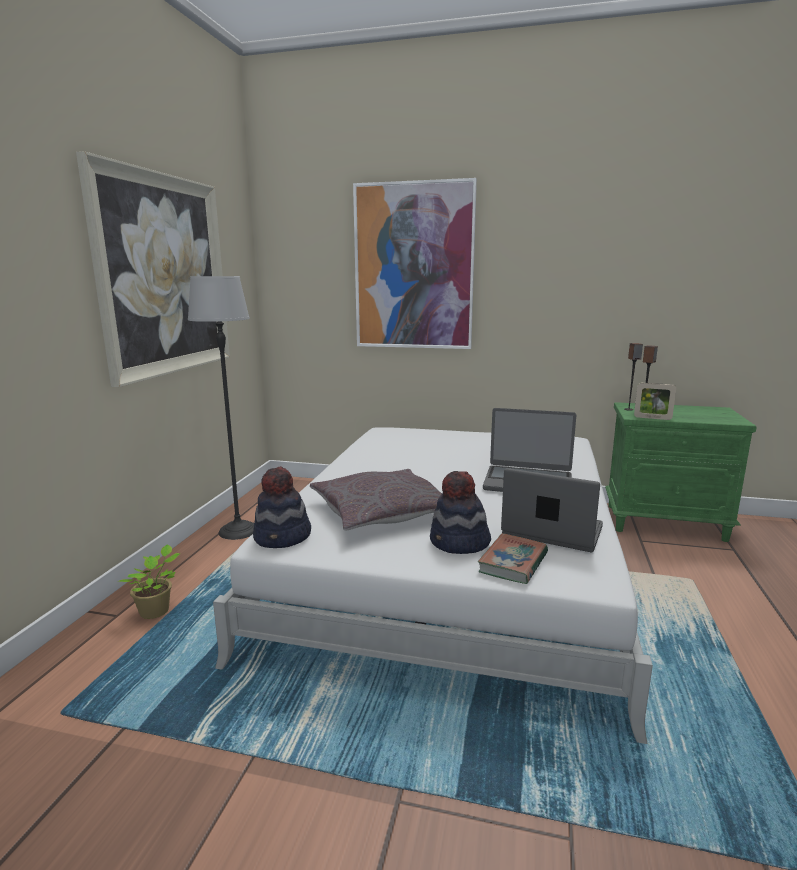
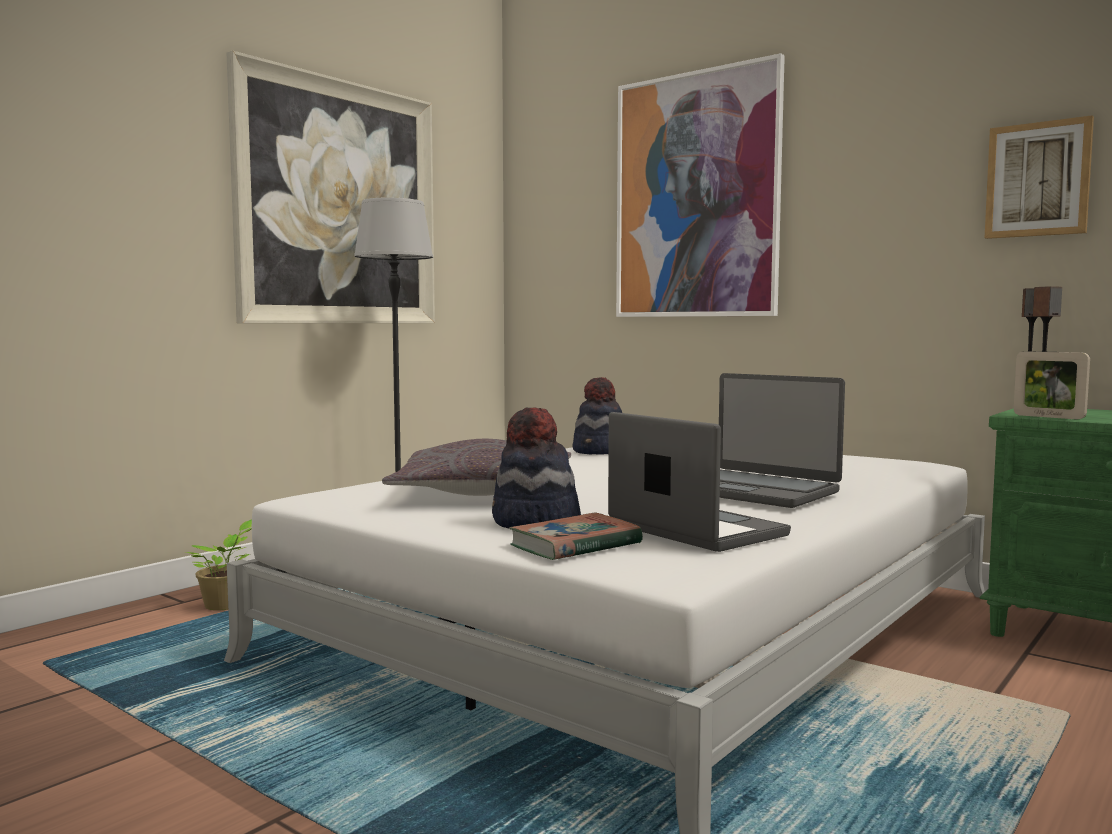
camera: 25 degrees right, 10 degrees down
hat [253,466,311,548] -> hat moved to [573,377,622,455]
none -> picture [985,115,1094,239]

